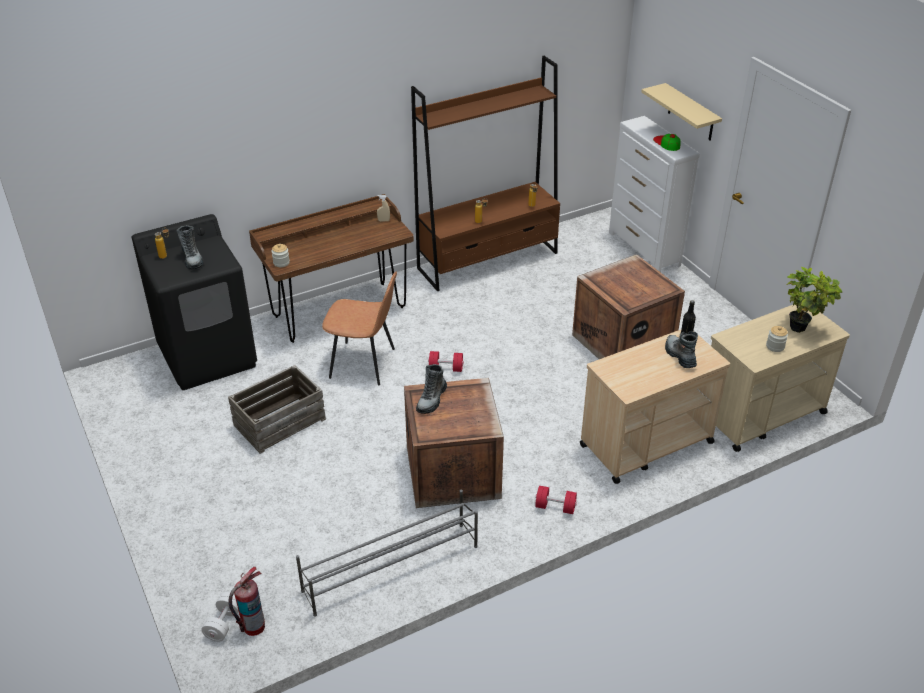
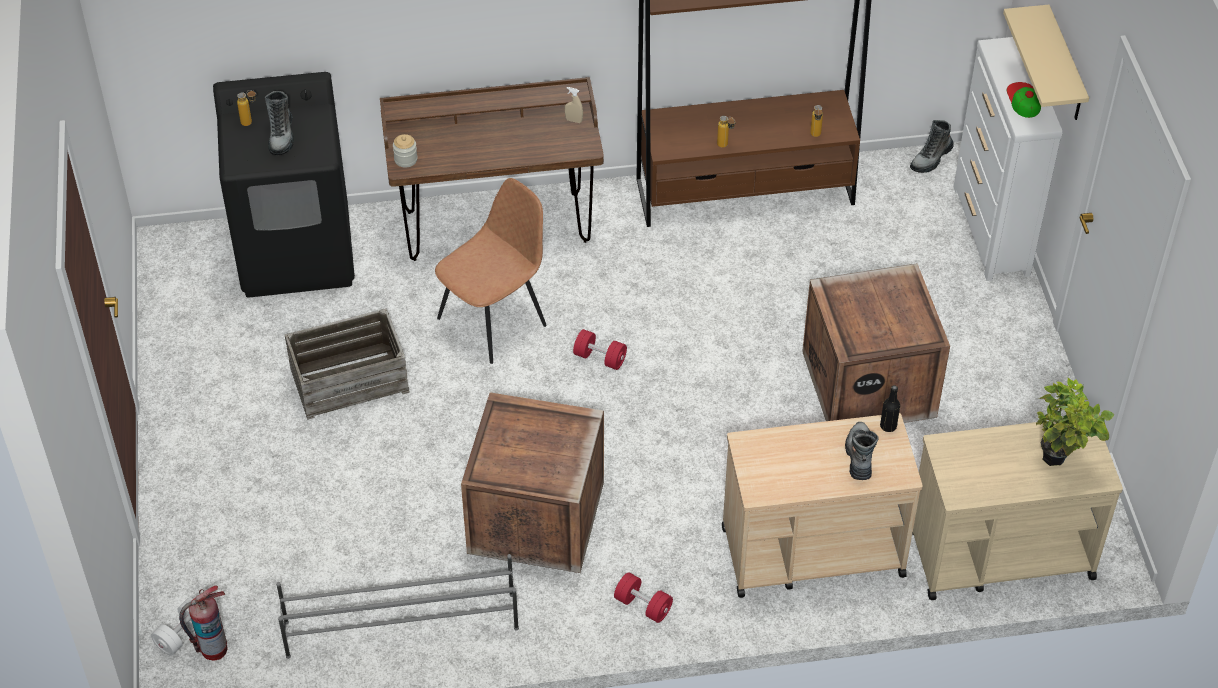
camera: 20 degrees right, 10 degrees up
brown chair [322,271,397,386] -> brown chair turned 75 degrees counterclockwise [435,178,547,364]
boot [416,364,447,414] -> boot moved to [910,120,954,173]
jar [766,326,788,352] -> none

